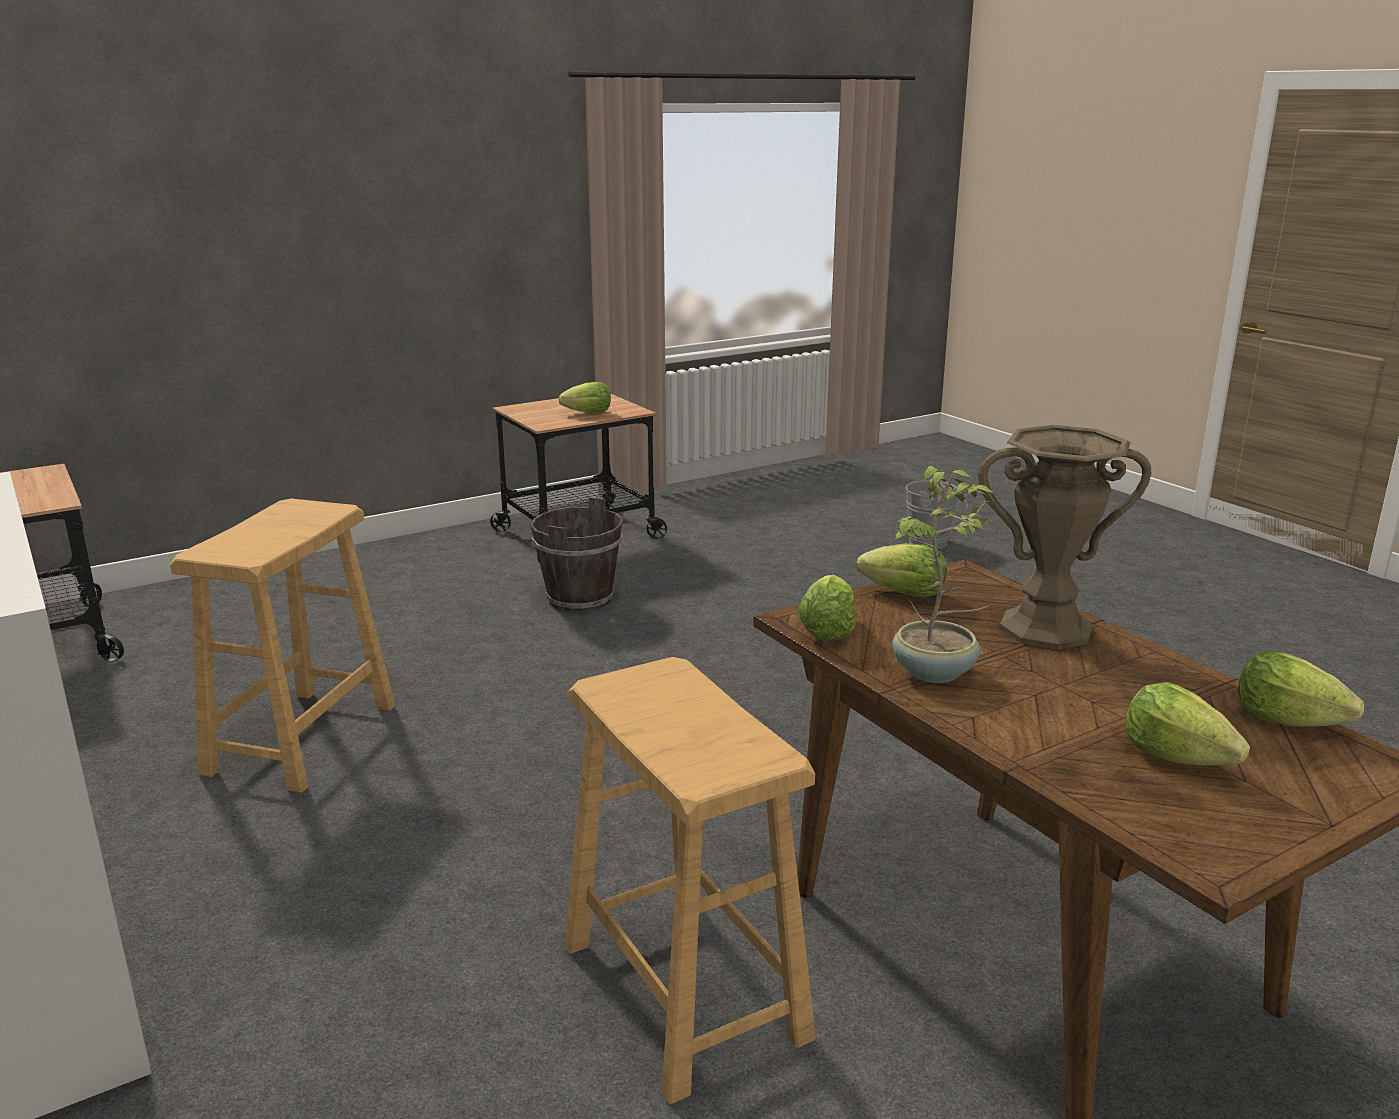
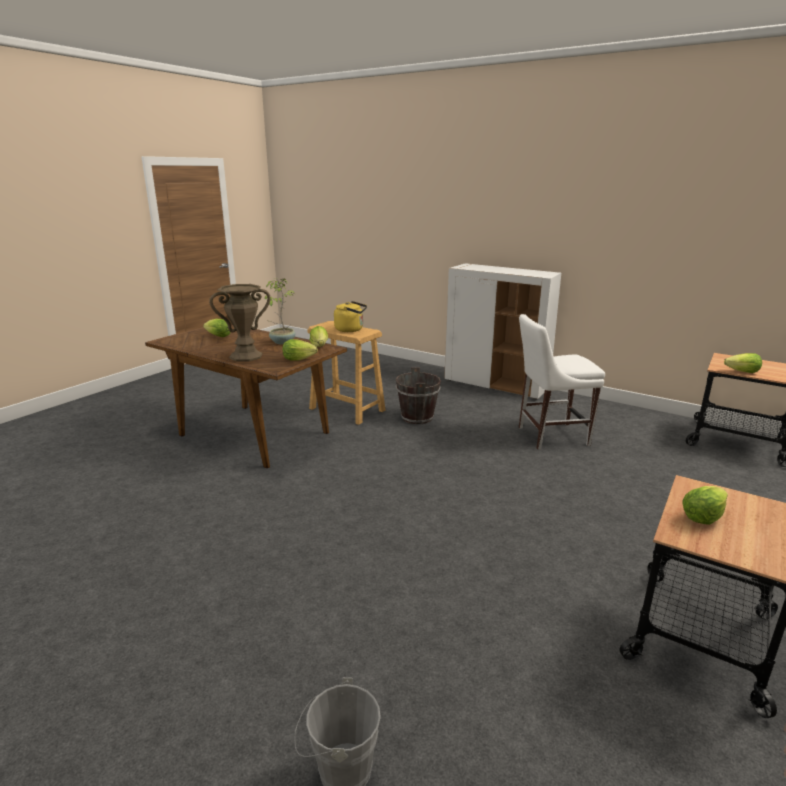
camera: 155 degrees right, 0 degrees up
beige stool [170,498,396,793] -> white chair [519,314,605,450]
brown bucket [530,497,623,612] -> brown bucket moved to [396,367,441,424]
lettuce [1237,651,1364,727] -> lettuce moved to [724,353,762,373]
none -> yellow kettle [334,301,367,332]

